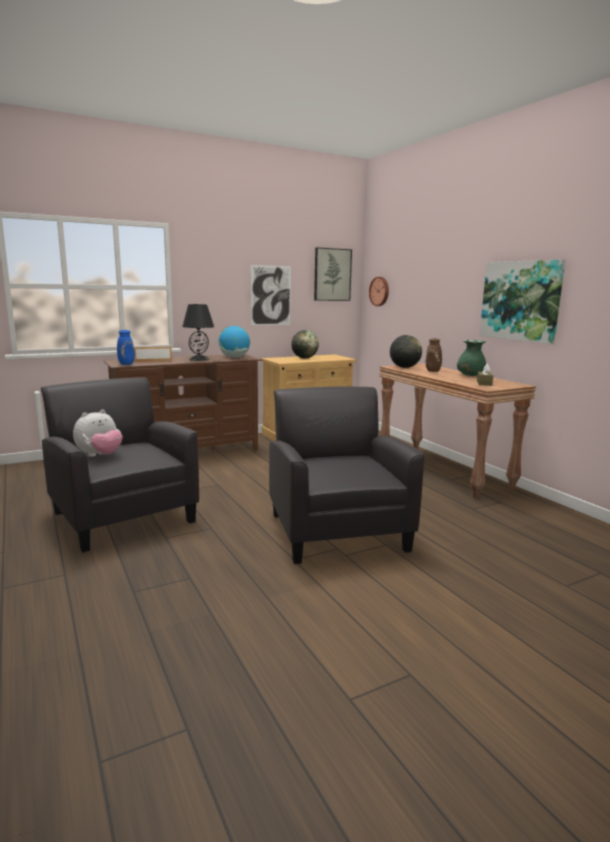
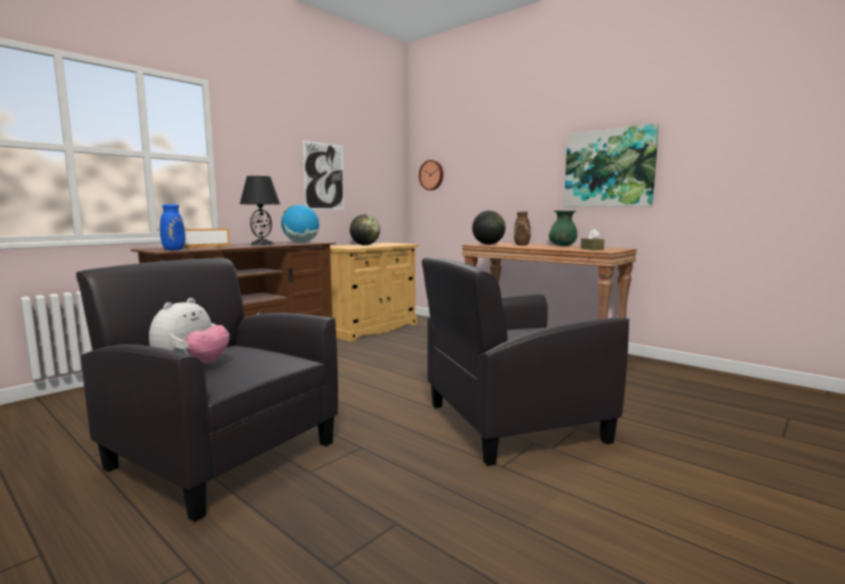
camera: 20 degrees left, 5 degrees down
black armchair [269,387,425,564] -> black armchair turned 75 degrees counterclockwise [422,257,629,466]
picture [314,247,352,301] -> none

